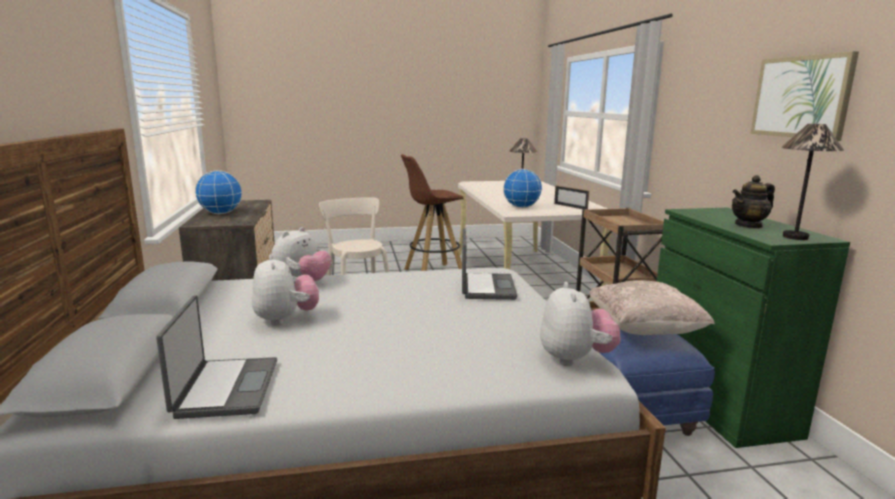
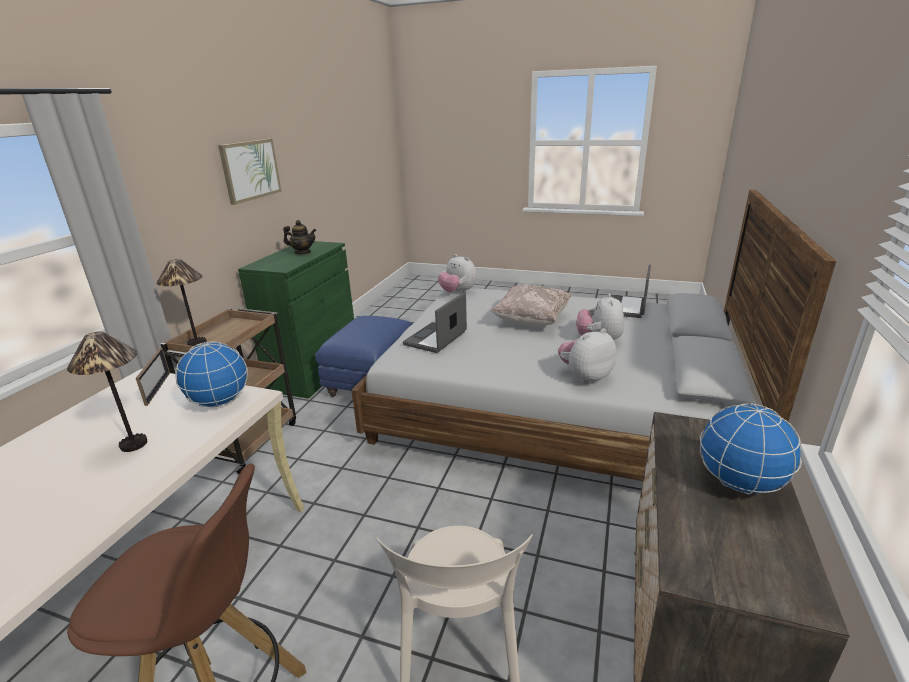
camera: 150 degrees left, 10 degrees up
plush toy [540,282,620,366] -> plush toy turned 75 degrees counterclockwise [438,254,477,293]
beige pillow [589,280,715,335] -> beige pillow moved to [491,285,571,326]
table lamp [781,124,844,240] -> table lamp moved to [157,259,206,346]

